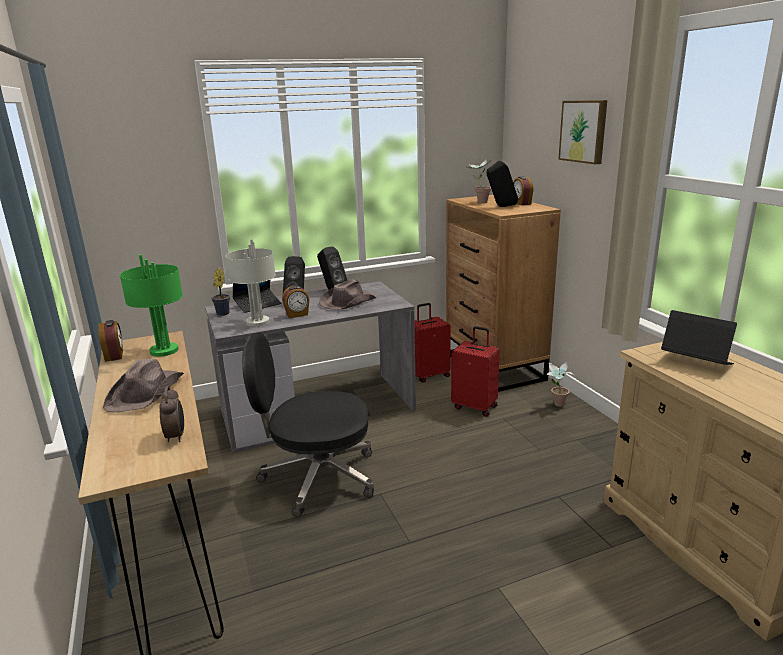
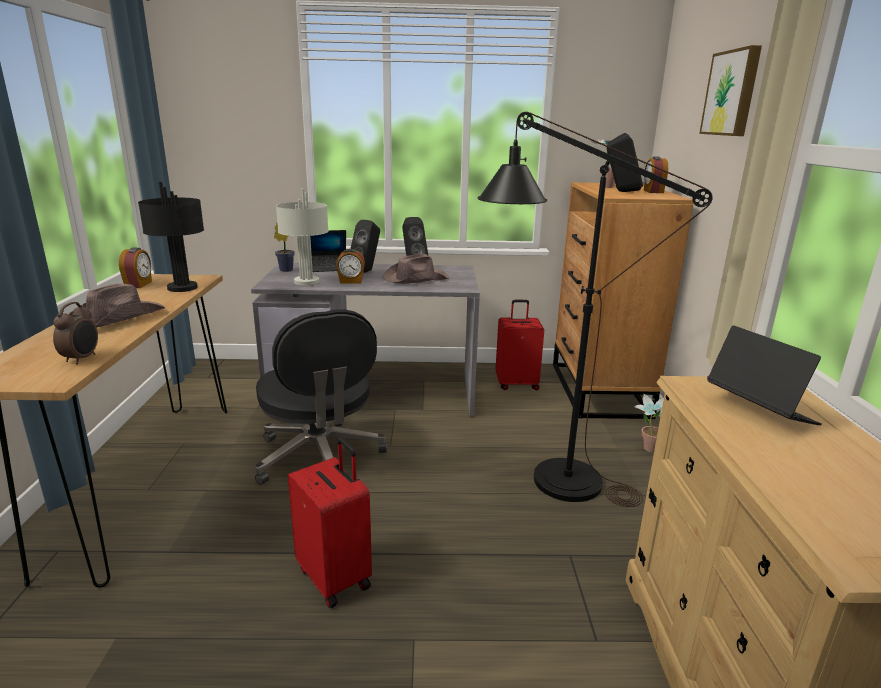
camera: 20 degrees right, 0 degrees up
green table lamp [120,255,183,357] -> black table lamp [138,182,204,292]
black office chair [242,332,374,517] -> black office chair turned 135 degrees counterclockwise [255,309,387,485]
red suitcase [451,326,500,417] -> red suitcase moved to [288,438,372,608]
none -> black floor lamp [477,112,713,507]

